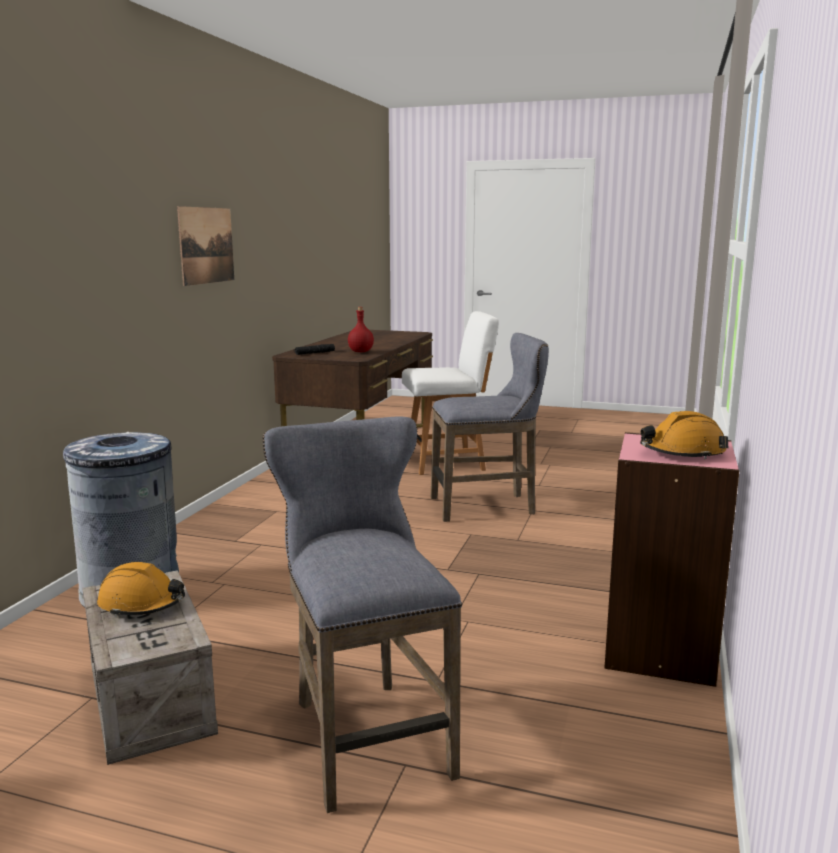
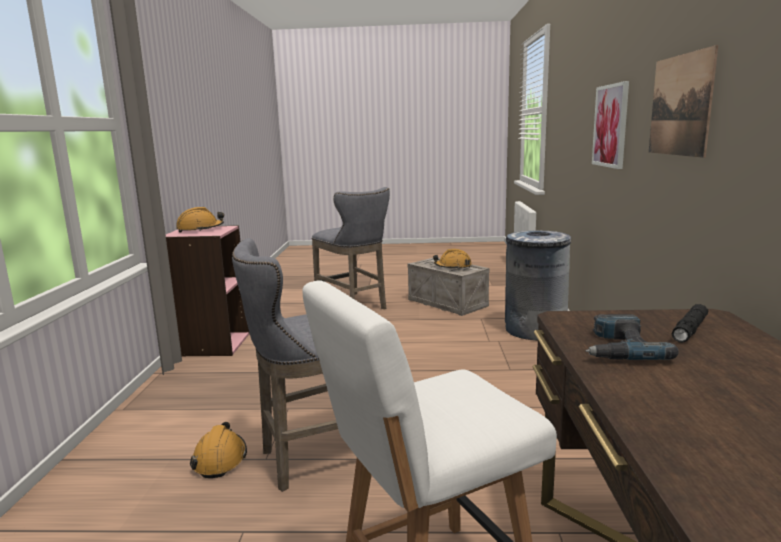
camera: 165 degrees right, 0 degrees up
red bottle [348,307,374,352] -> power drill [585,314,679,360]
none -> orange hard hat [190,422,247,478]
none -> picture [592,81,629,169]

